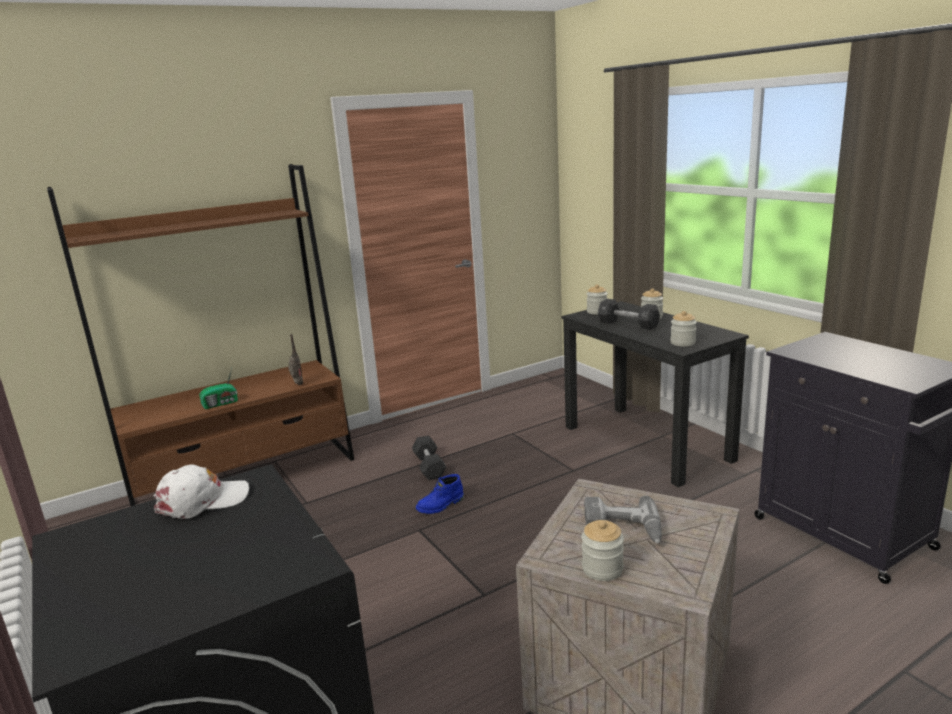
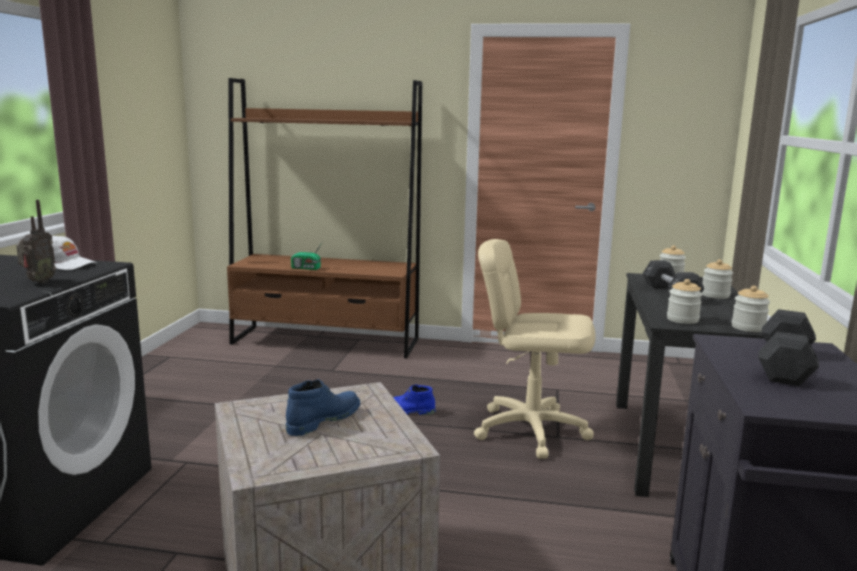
camera: 40 degrees right, 5 degrees down
radio [288,334,303,385] -> radio moved to [16,200,56,283]
black dumbbell [412,436,446,480] -> black dumbbell moved to [758,309,819,386]
jar [581,520,624,581] -> jar moved to [732,286,770,332]
power drill [584,495,662,543] -> blue boot [286,379,360,436]
none -> beige office chair [474,239,596,459]

